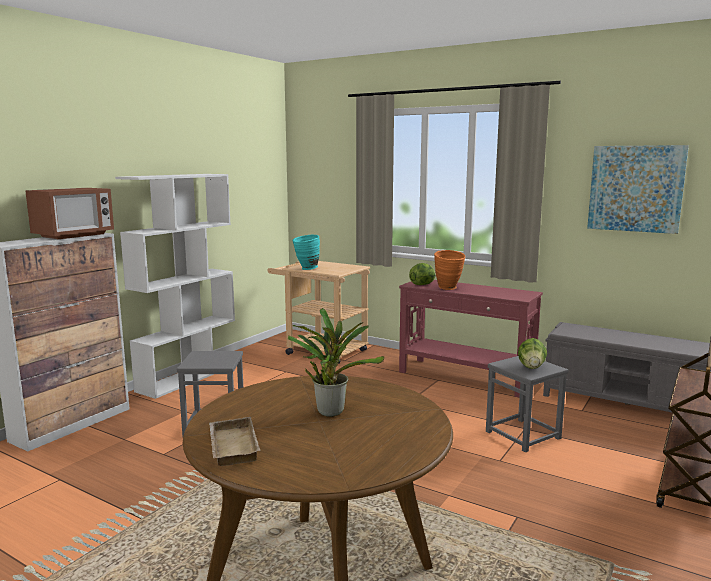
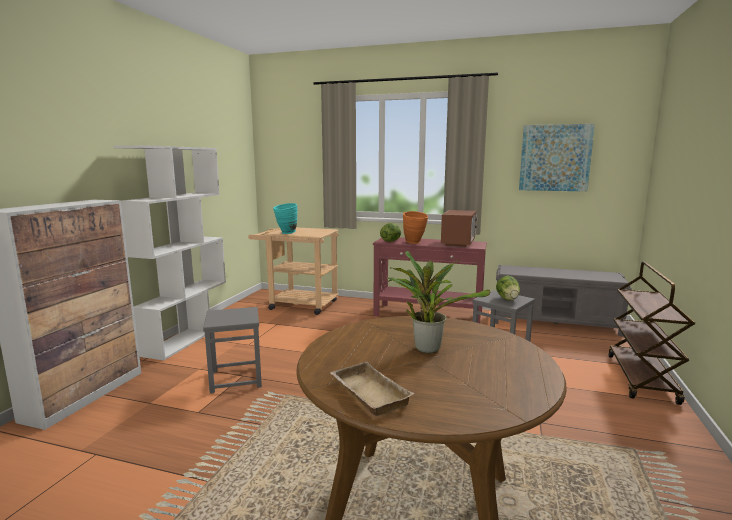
camera: 15 degrees left, 0 degrees up
microwave [25,188,114,239] -> microwave moved to [441,210,477,247]

